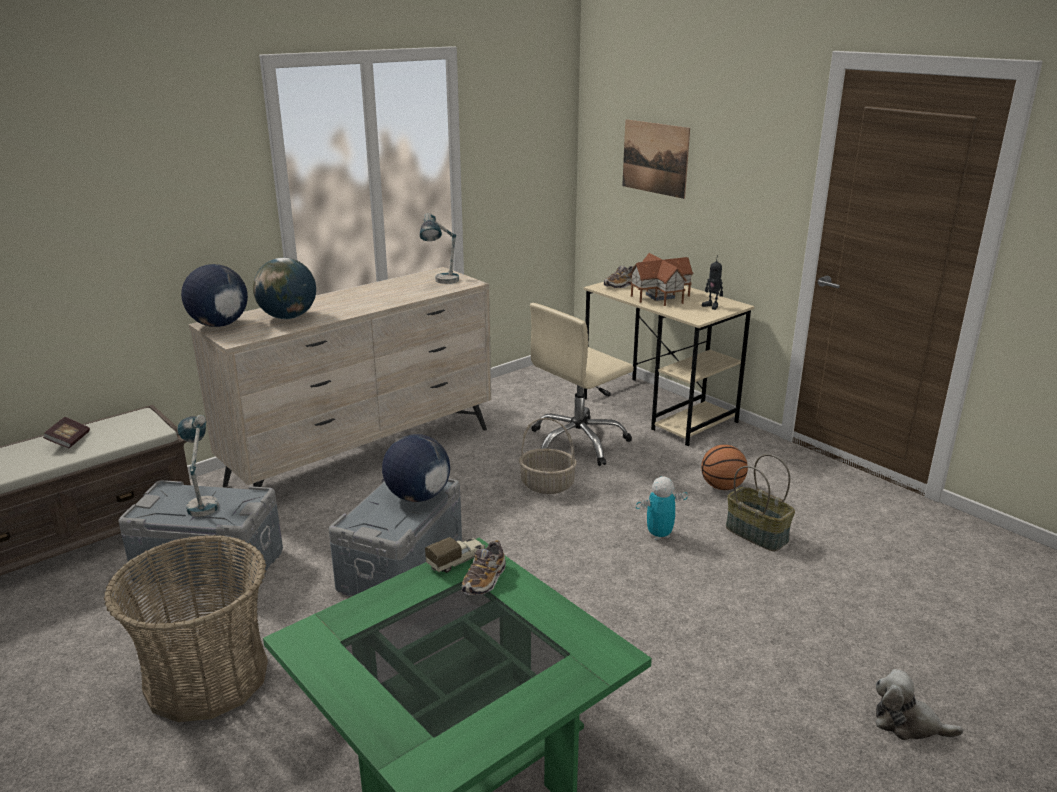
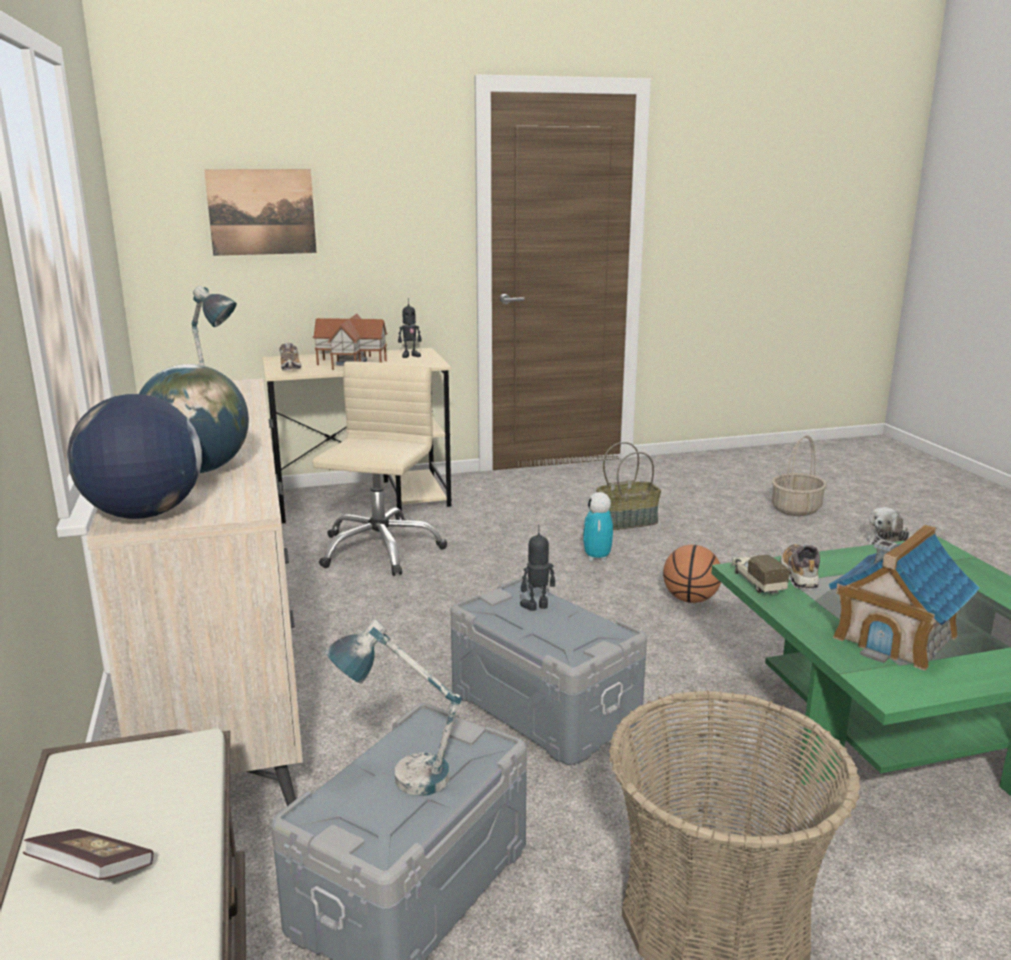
camera: 65 degrees left, 5 degrees down
globe [382,434,450,502] -> toy robot [520,525,555,611]
shoe [462,540,506,595] -> shoe turned 135 degrees counterclockwise [780,544,820,590]
basket [519,418,577,494] -> basket moved to [772,435,827,516]
beige office chair [530,303,634,466] -> beige office chair turned 150 degrees counterclockwise [312,361,447,576]
basketball [701,445,748,490] -> basketball moved to [663,545,721,603]
none -> toy house [829,524,980,671]

